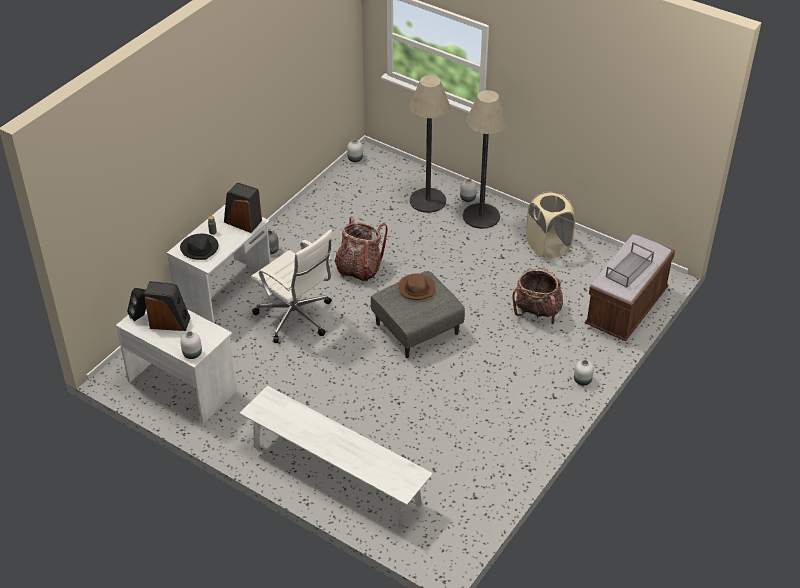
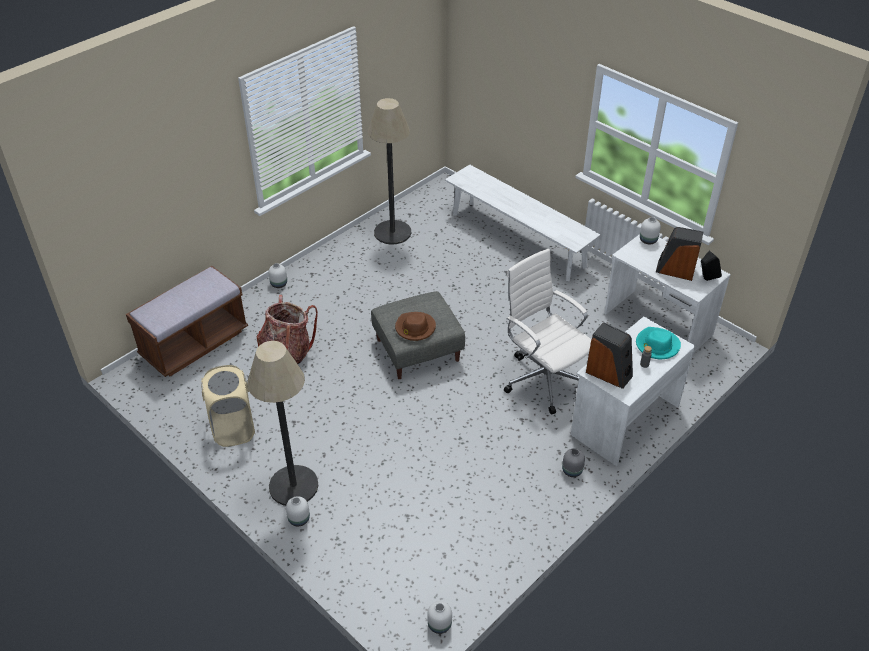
camera: 170 degrees left, 0 degrees up
black hat [180,234,218,260] -> turquoise hat [636,327,681,359]
backpack [334,216,388,281] -> none
floor lamp [410,75,450,213] -> floor lamp moved to [368,98,411,245]
grey tray [606,242,654,288] -> none

